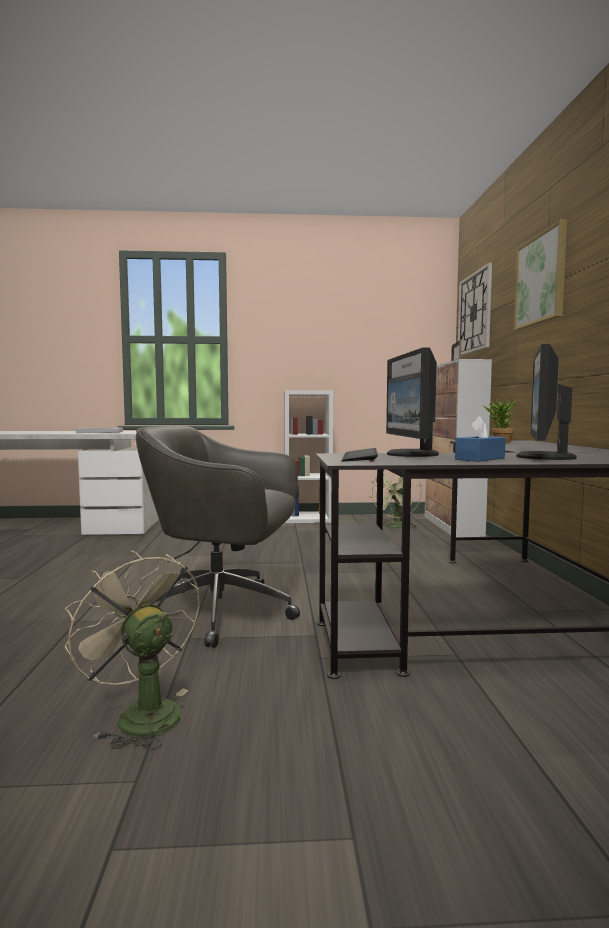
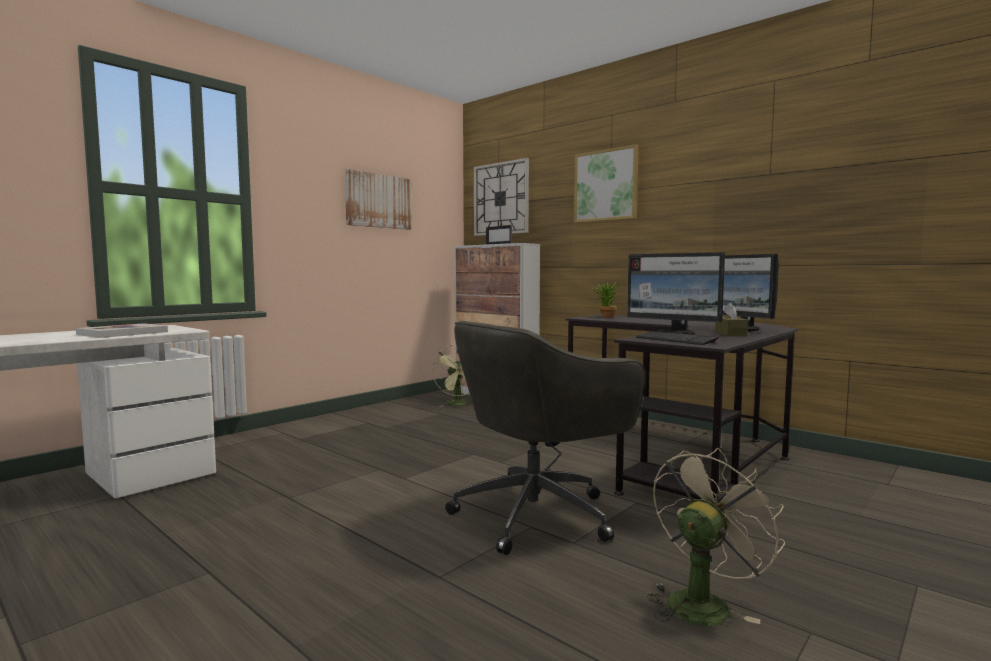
camera: 45 degrees left, 0 degrees up
beige fan [65,550,200,750] -> beige fan turned 135 degrees clockwise [647,447,785,626]
white bookcase [284,390,333,523] -> none
blue tissue box [455,416,506,462] -> brown tissue box [715,303,748,336]
none -> picture [345,169,412,230]

